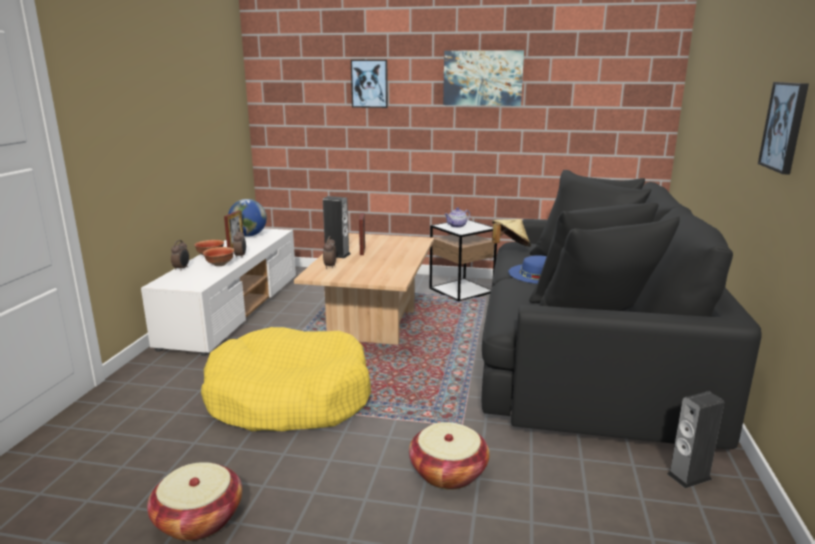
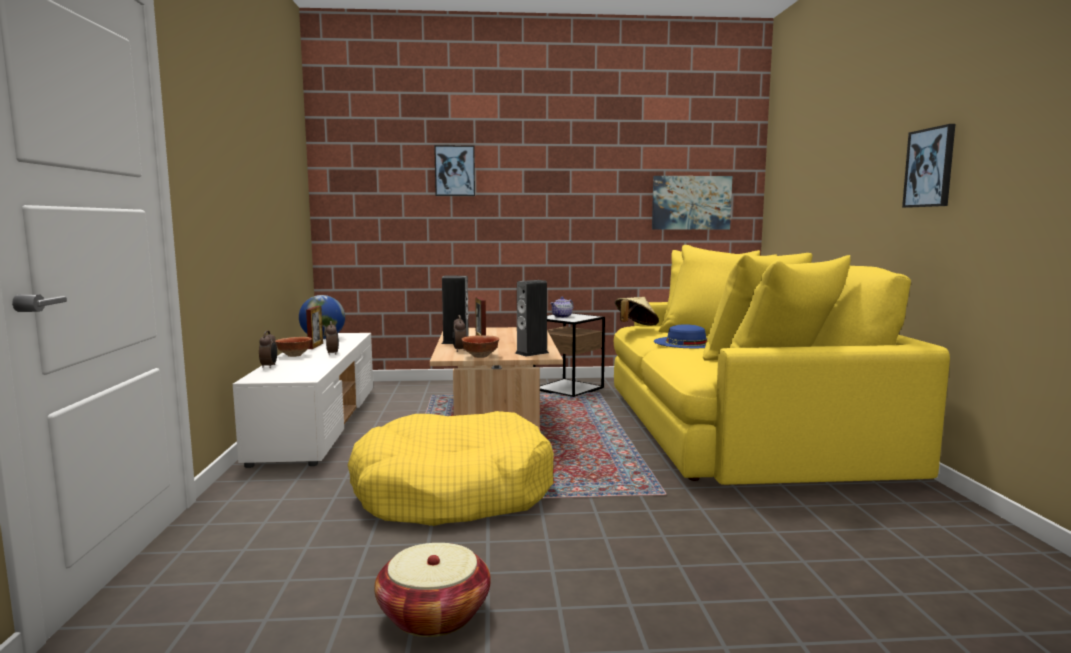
camera: 15 degrees left, 10 degrees down
bowl [203,247,234,266] -> bowl moved to [461,335,499,358]
basket [409,422,490,490] -> none
picture [443,50,524,106] -> picture moved to [652,176,732,230]
black sofa [482,170,762,449] -> yellow sofa [614,245,950,485]
speaker [667,391,724,488] -> speaker moved to [515,280,549,356]

